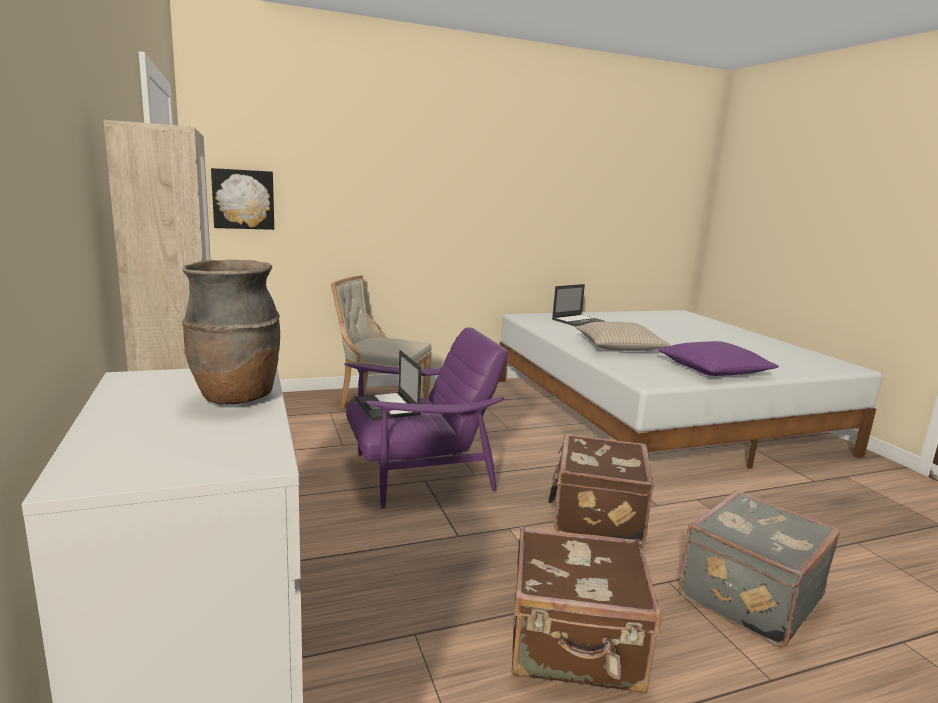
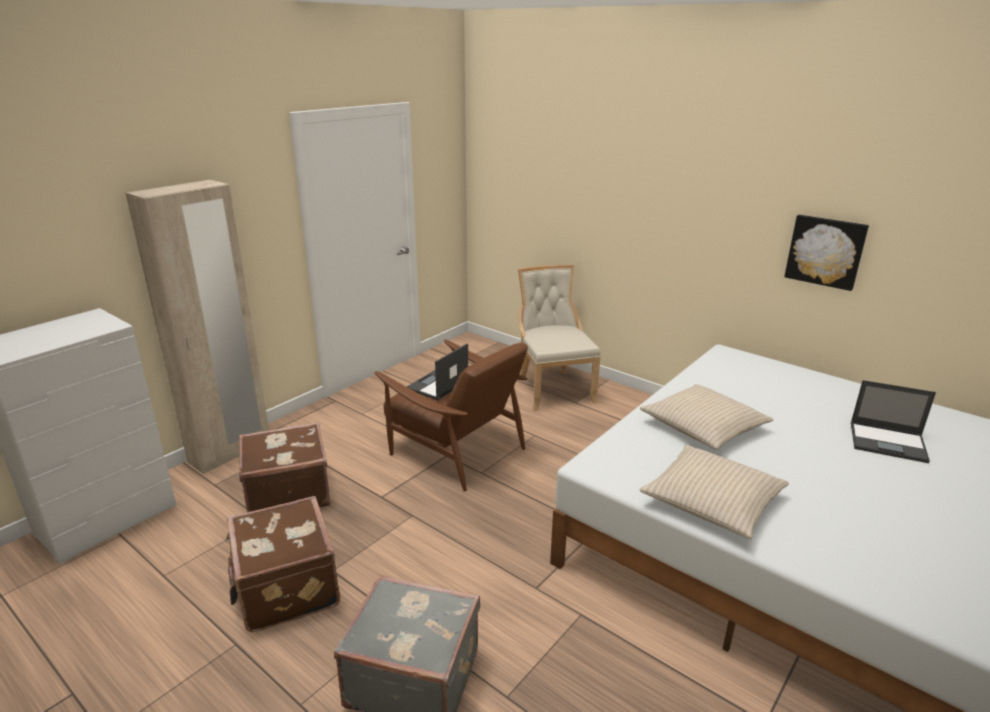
camera: 60 degrees right, 10 degrees up
brown vase [182,260,280,404] -> none
picture [211,168,274,230] -> picture moved to [784,215,869,291]
purple armchair [344,327,508,508] -> brown armchair [375,340,528,491]
brown suitcase [548,434,654,544] -> brown suitcase moved to [239,422,331,512]
laptop [552,284,605,326] -> laptop moved to [851,380,936,463]
purple pillow [658,341,779,376] -> beige pillow [639,445,789,539]

